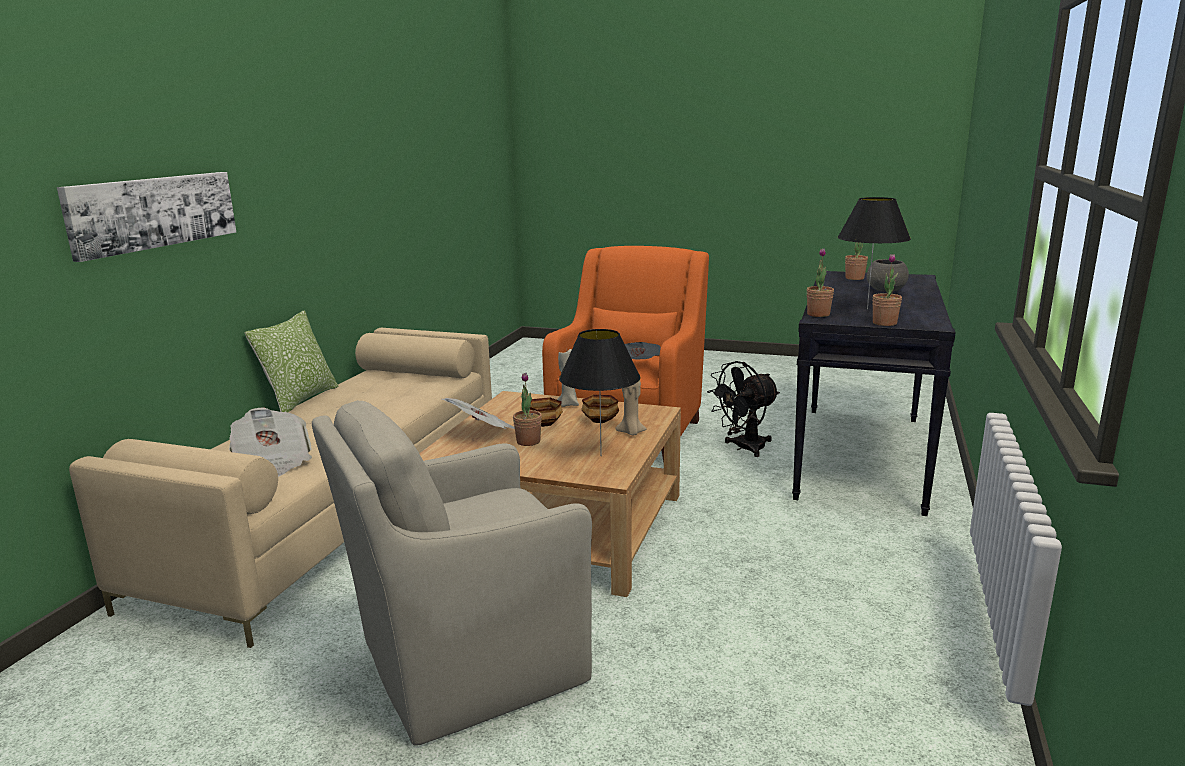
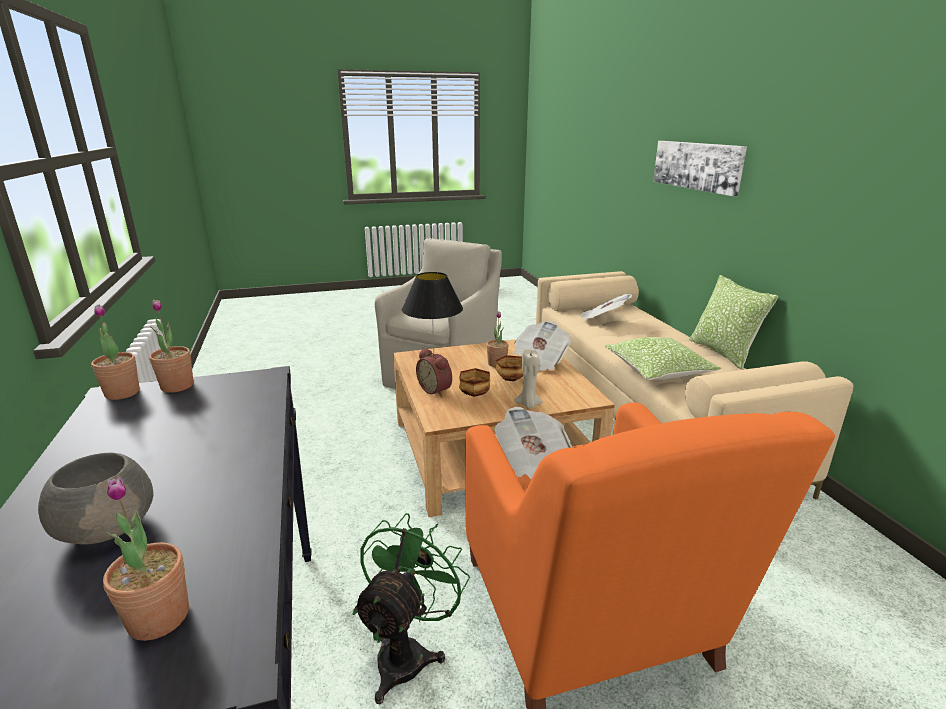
camera: 145 degrees right, 5 degrees up
beige candle [615,380,647,435] -> alarm clock [416,348,452,397]
black fan [707,361,780,457] -> green fan [353,513,470,704]
potted plant [807,248,834,317] -> potted plant moved to [91,305,140,400]
black table lamp [838,197,911,309] -> none
none -> pillow [605,337,721,380]

